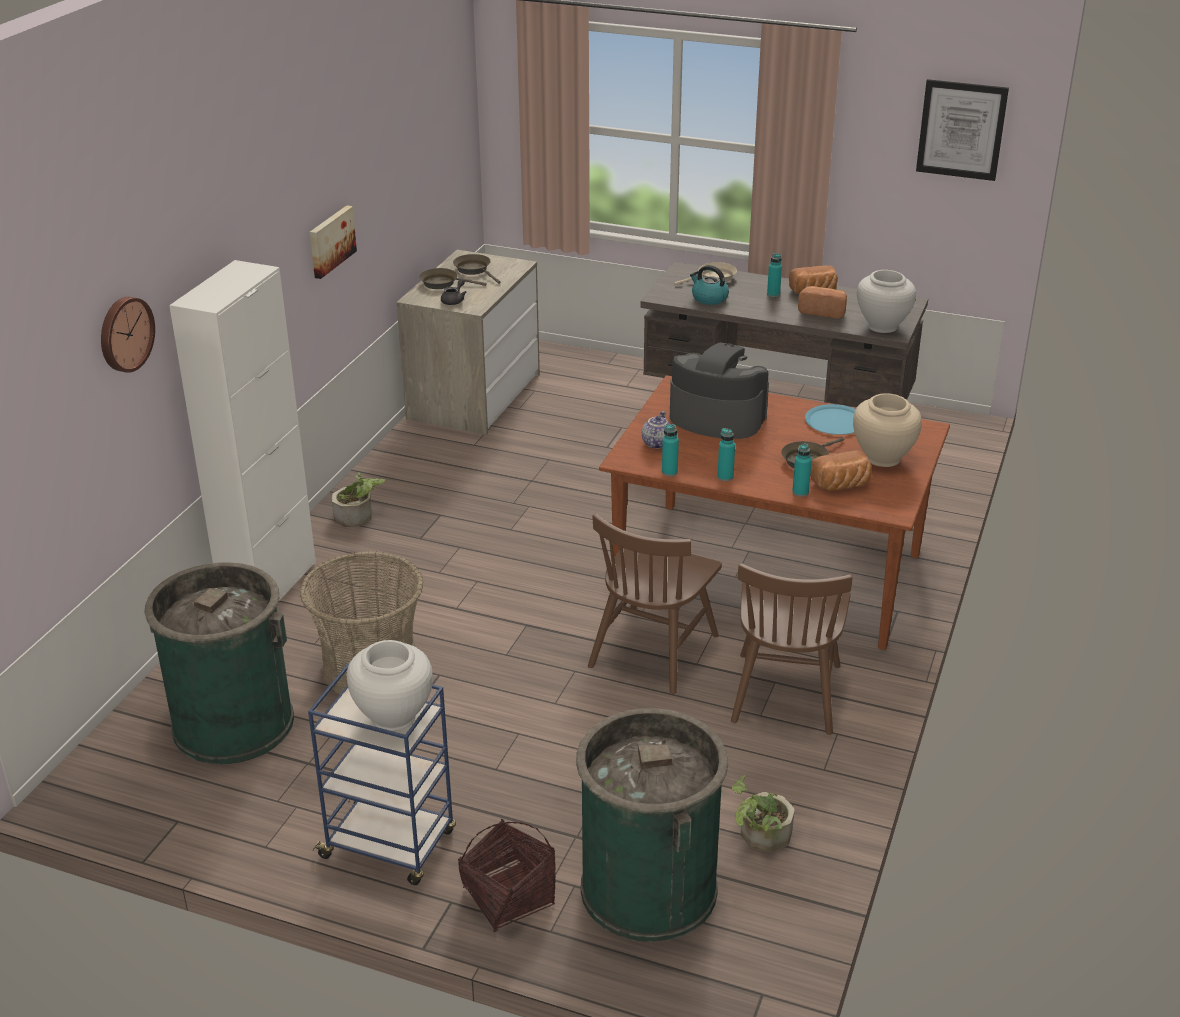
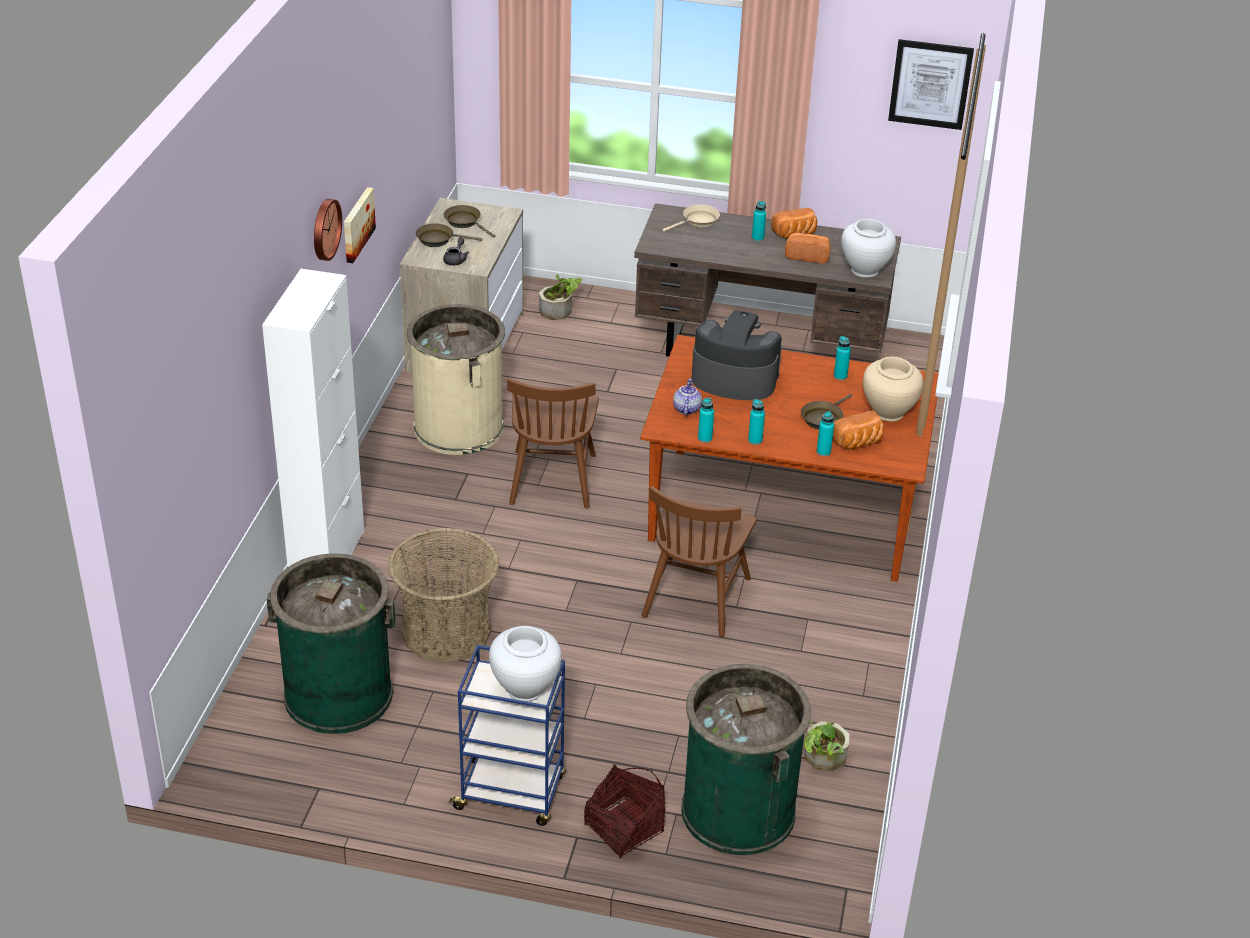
camera: 10 degrees left, 5 degrees up
wall clock [101,297,155,373] -> wall clock moved to [314,199,342,261]
potted plant [332,472,385,527] -> potted plant moved to [539,274,582,320]
kettle [690,265,729,305] -> none
brown chair [731,563,852,735] -> brown chair moved to [507,378,599,509]
blue plate [805,404,856,435] -> turquoise bottle [834,336,851,380]
none -> beige trash can [407,304,505,455]

